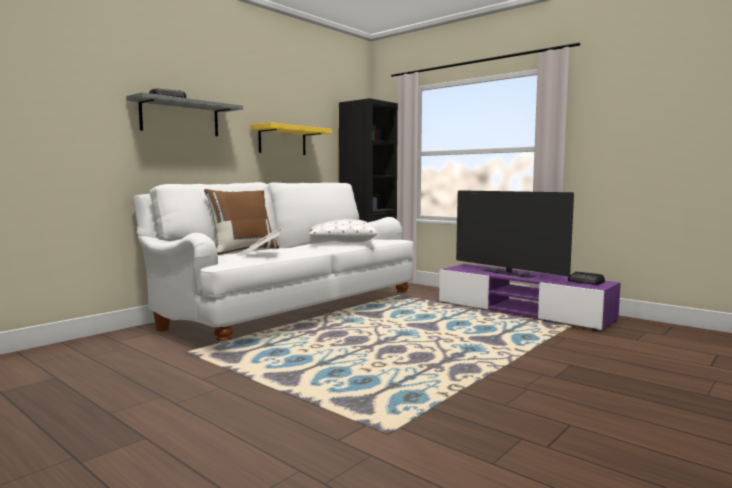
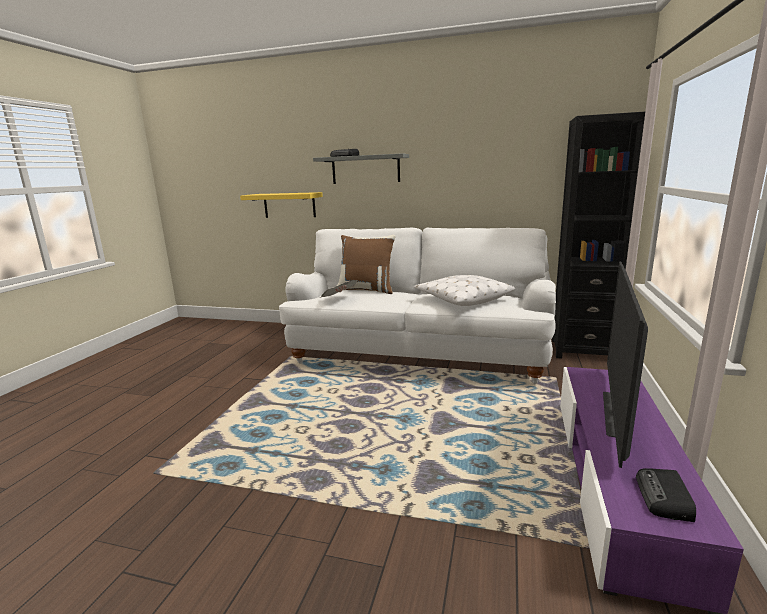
camera: 65 degrees right, 10 degrees up
yellow shelf [250,123,332,155] -> yellow shelf moved to [240,192,323,218]

